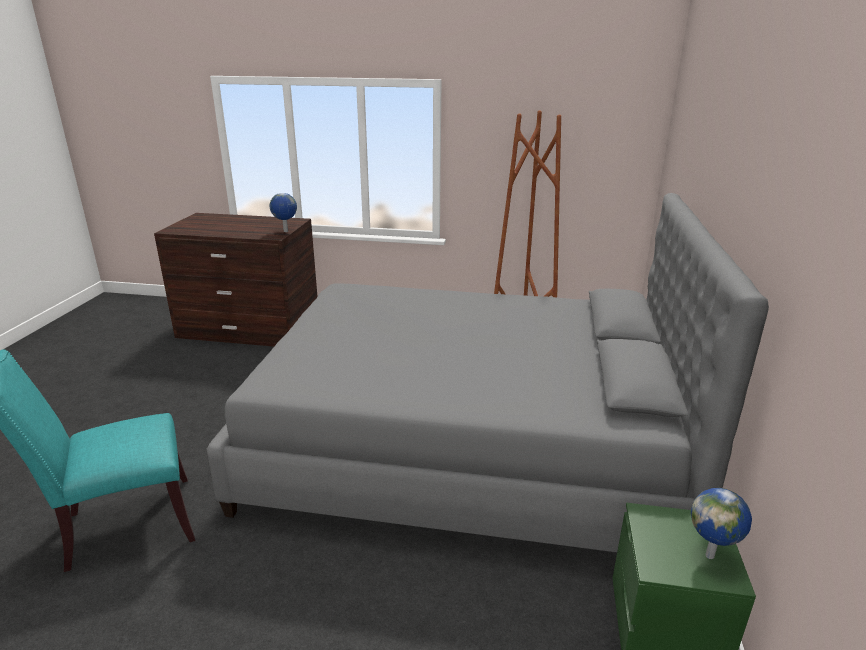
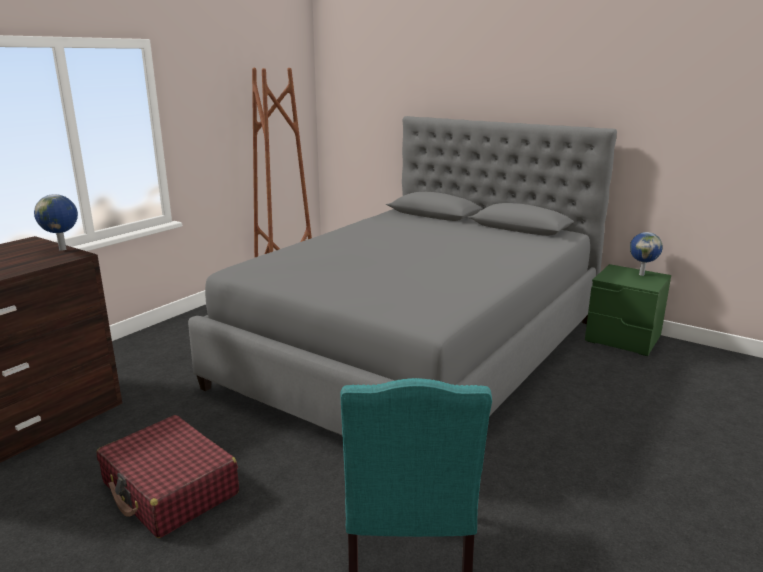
camera: 65 degrees left, 5 degrees down
none -> red suitcase [97,415,239,538]

